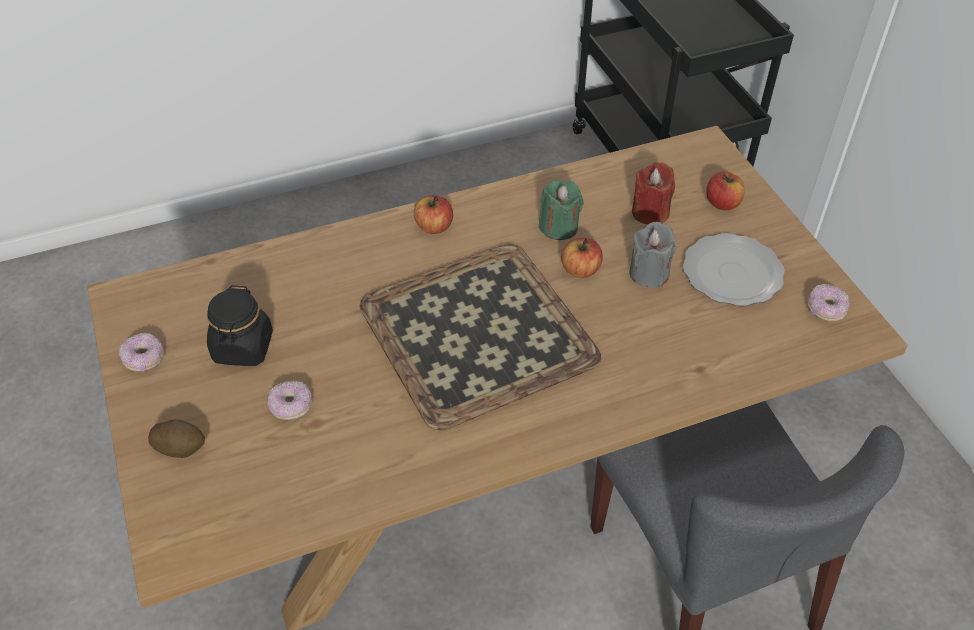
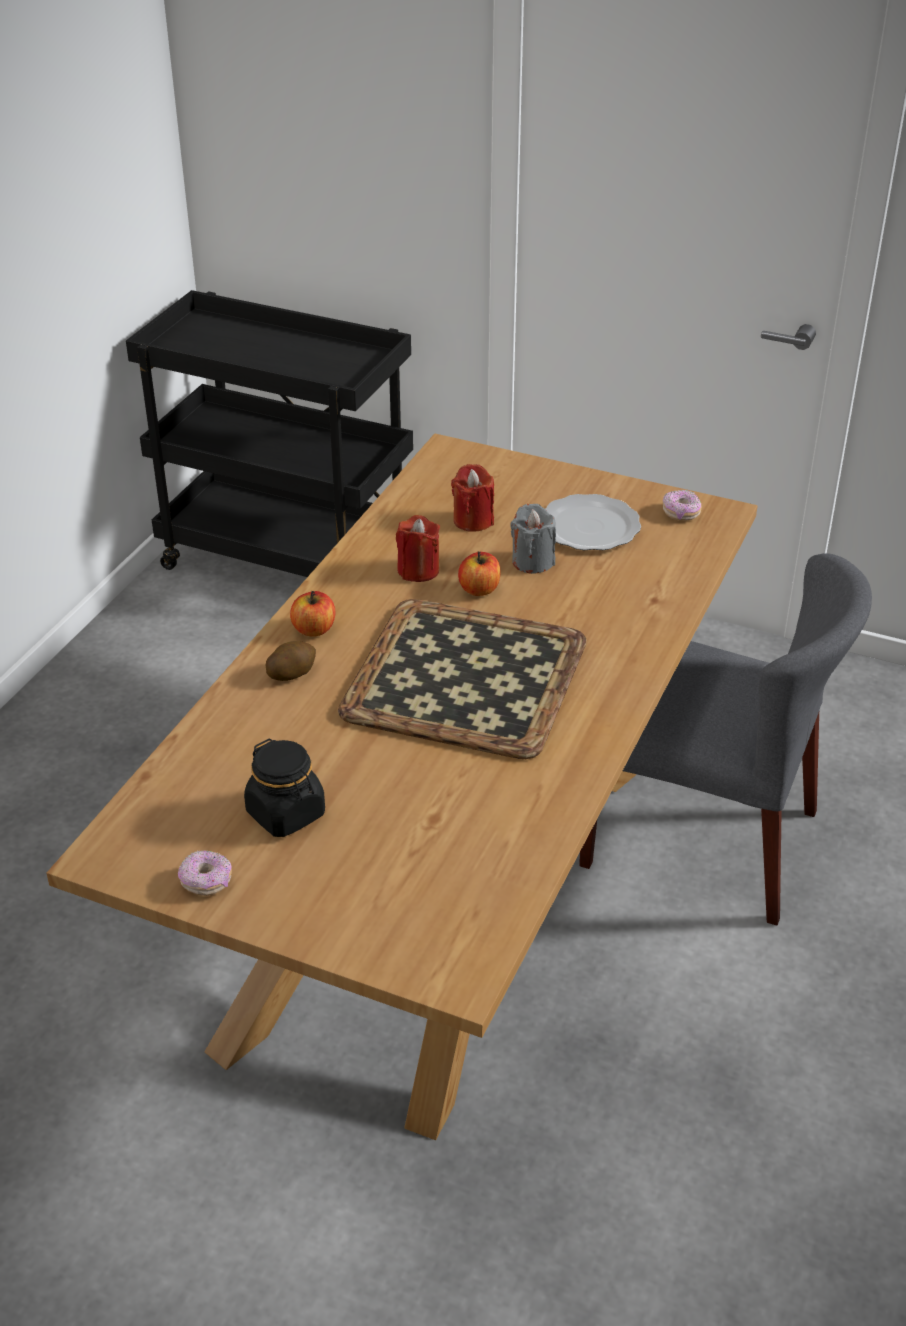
camera: 45 degrees left, 10 degrees down
potato [148,419,205,458] -> potato moved to [266,641,316,681]
donut [267,381,313,420] -> none
green candle [539,180,583,240] -> red candle [396,515,440,582]
apple [706,171,745,210] -> none

